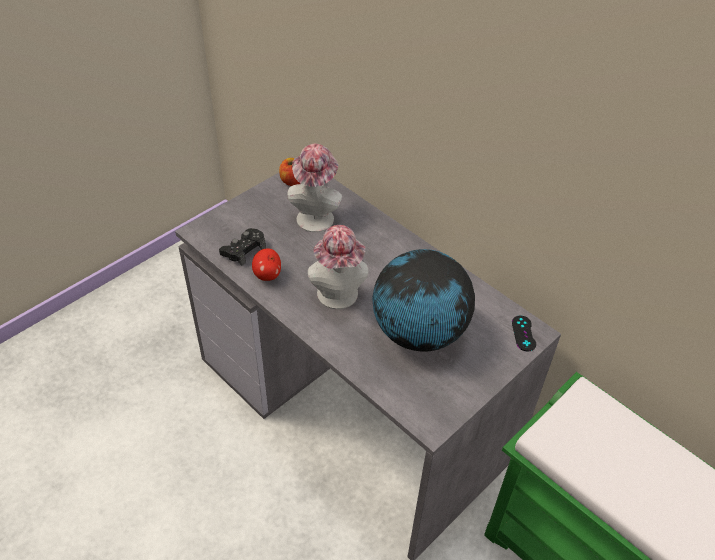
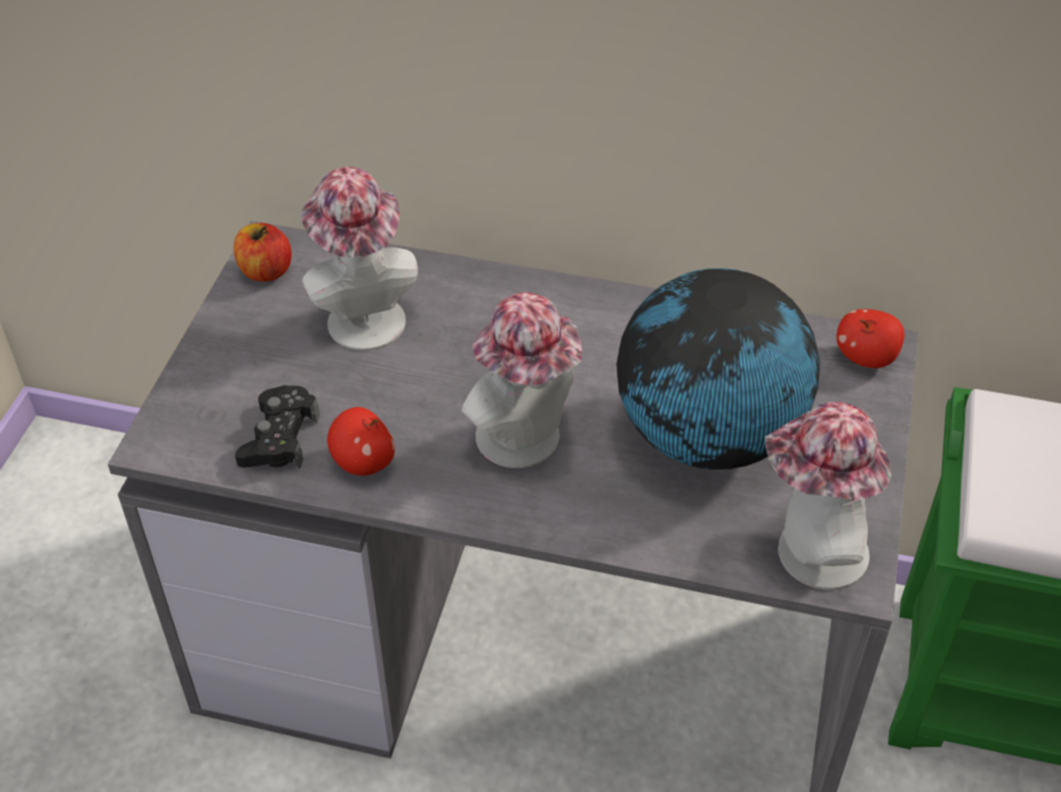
camera: 30 degrees left, 0 degrees up
black game controller [512,316,536,351] -> apple [836,309,904,368]
none -> hat [765,402,891,590]

